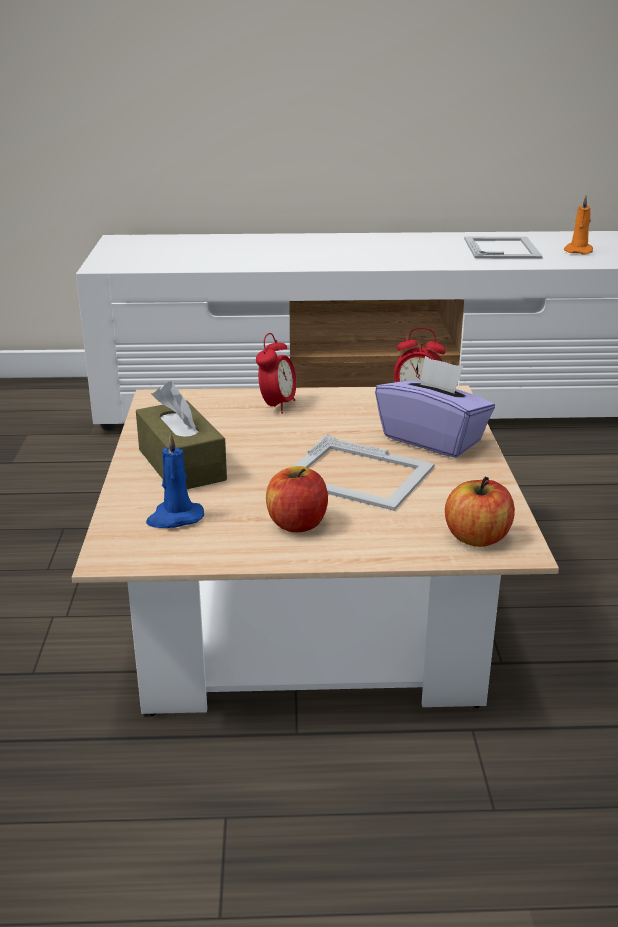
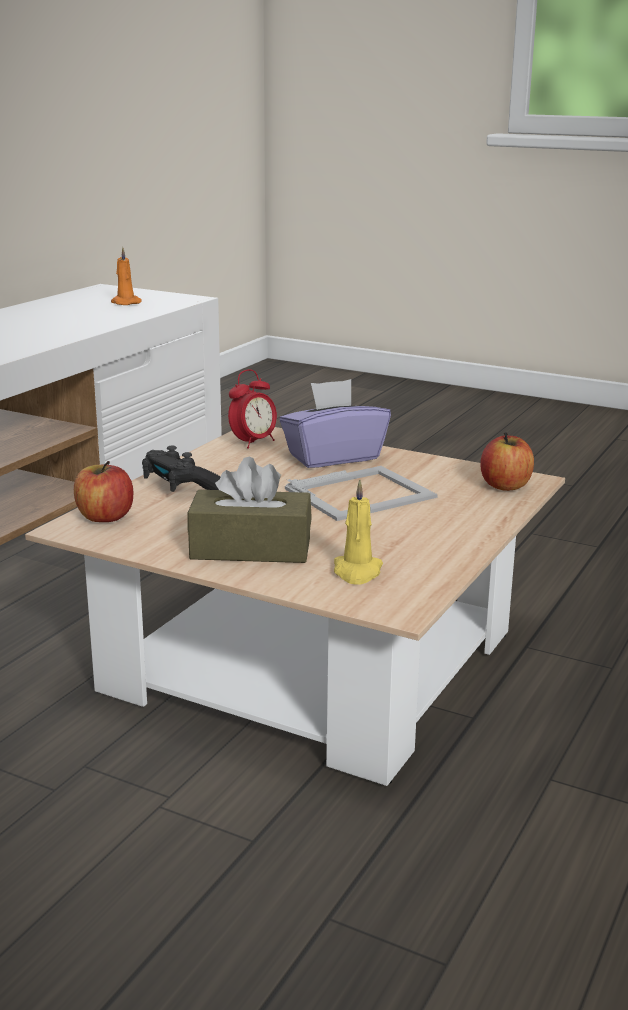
camera: 60 degrees left, 5 degrees down
blue candle [146,432,204,528] -> yellow candle [334,480,383,584]
alarm clock [256,333,296,414] -> black game controller [142,445,220,492]
apple [266,466,328,532] -> apple moved to [74,461,133,522]
picture frame [464,237,543,259] -> none

